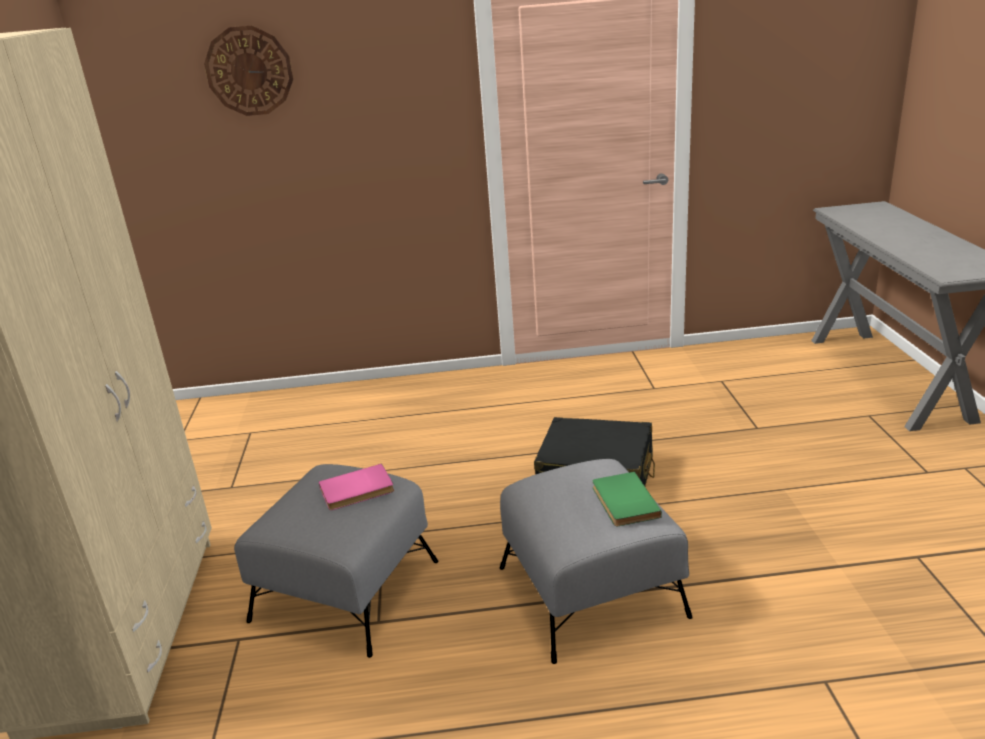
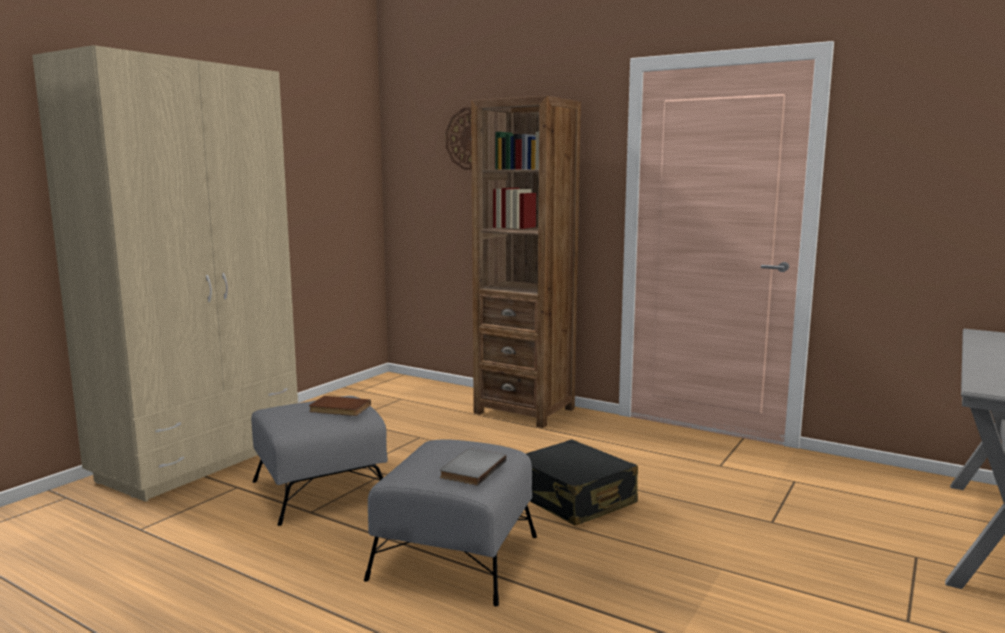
camera: 35 degrees right, 15 degrees down
pink book [319,464,394,510] -> brown book [309,396,371,416]
green book [593,472,662,526] -> grey book [440,448,507,486]
none -> brown bookcase [471,96,581,428]

